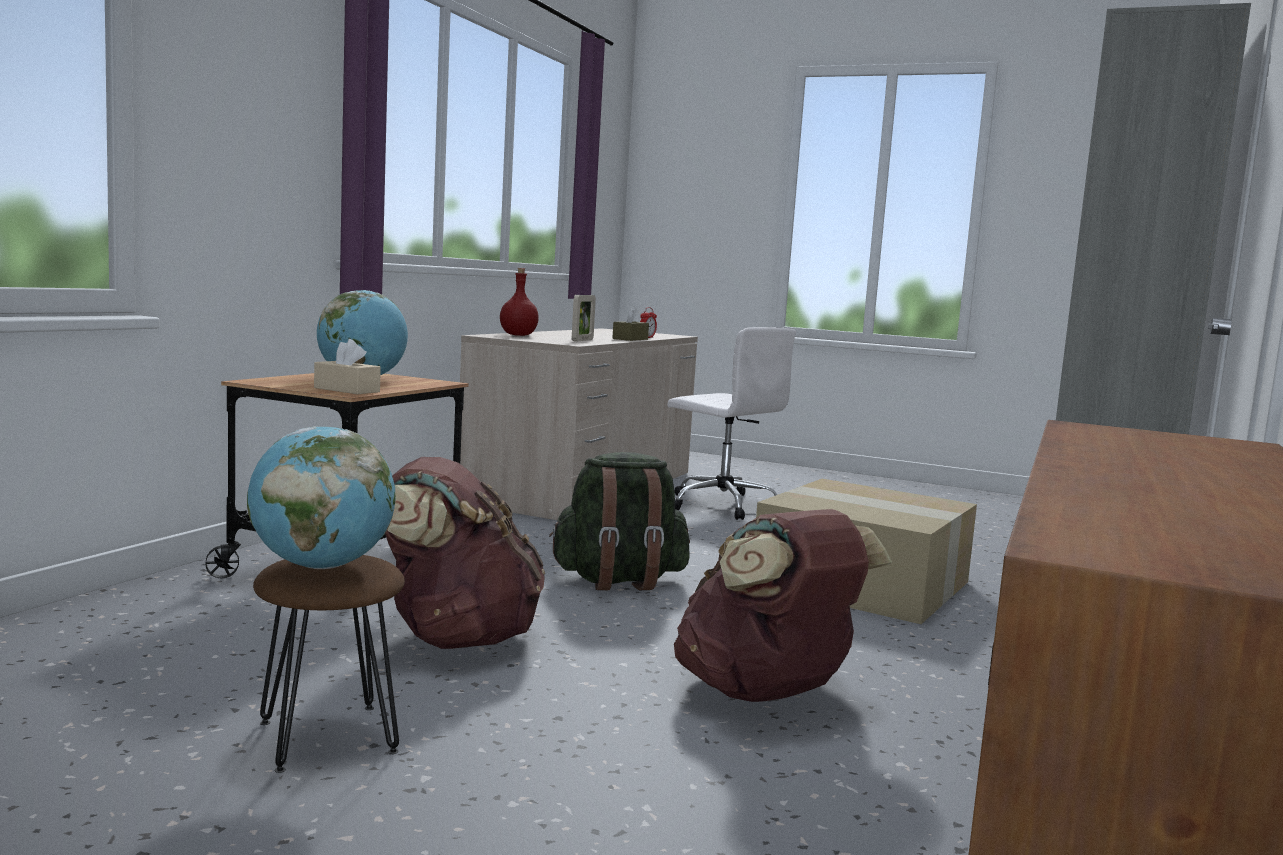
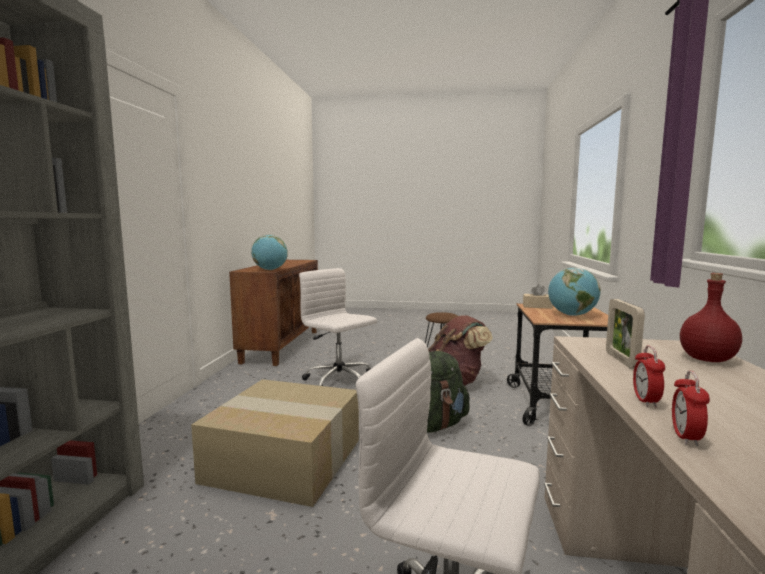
camera: 165 degrees right, 0 degrees up
globe [247,426,395,569] -> globe moved to [251,235,288,270]
brown tissue box [612,306,649,341] -> alarm clock [633,345,665,407]
brown backpack [674,509,892,702] -> white office chair [299,268,377,386]

